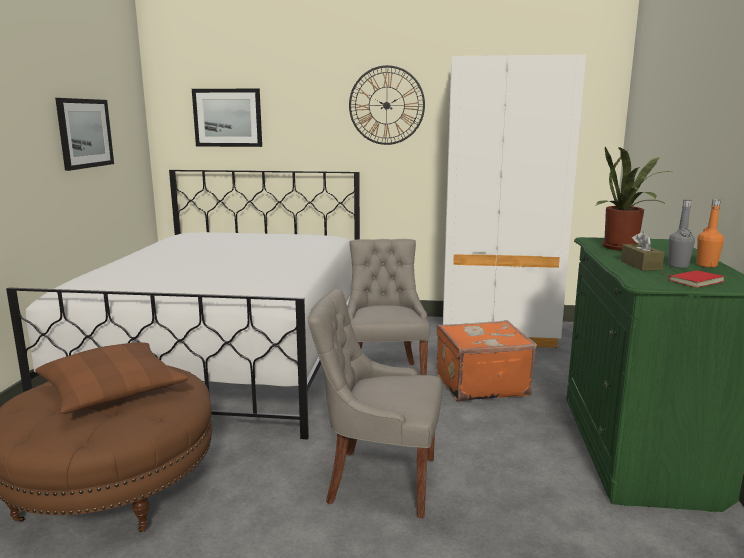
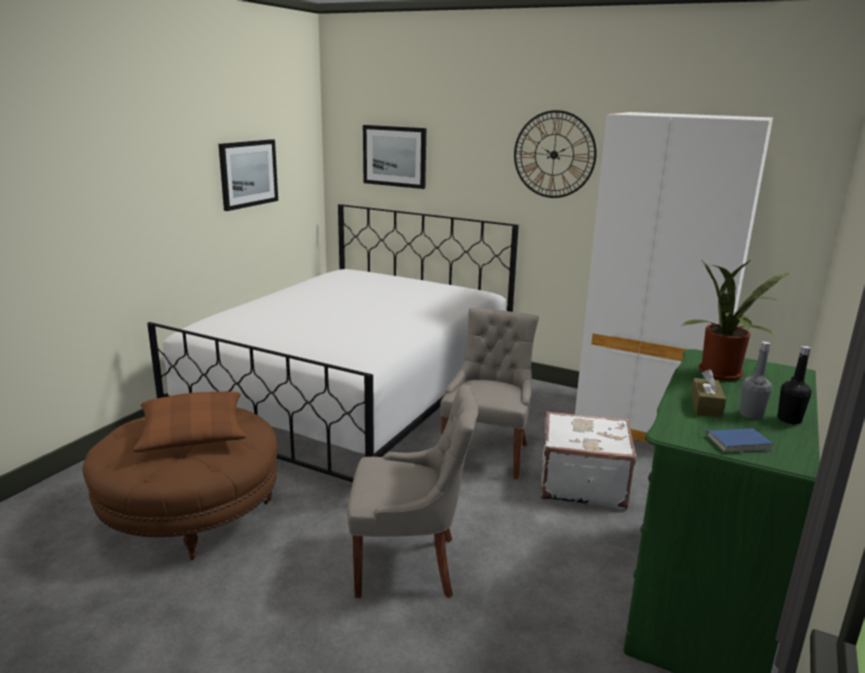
camera: 20 degrees right, 5 degrees up
grey chair [307,289,442,518] -> grey chair turned 150 degrees clockwise [347,385,478,598]
orange suitcase [437,320,537,402] -> white suitcase [541,411,637,509]
red book [666,270,724,288] -> blue book [703,426,773,453]
orange bottle [696,199,724,267] -> black bottle [777,346,812,424]

